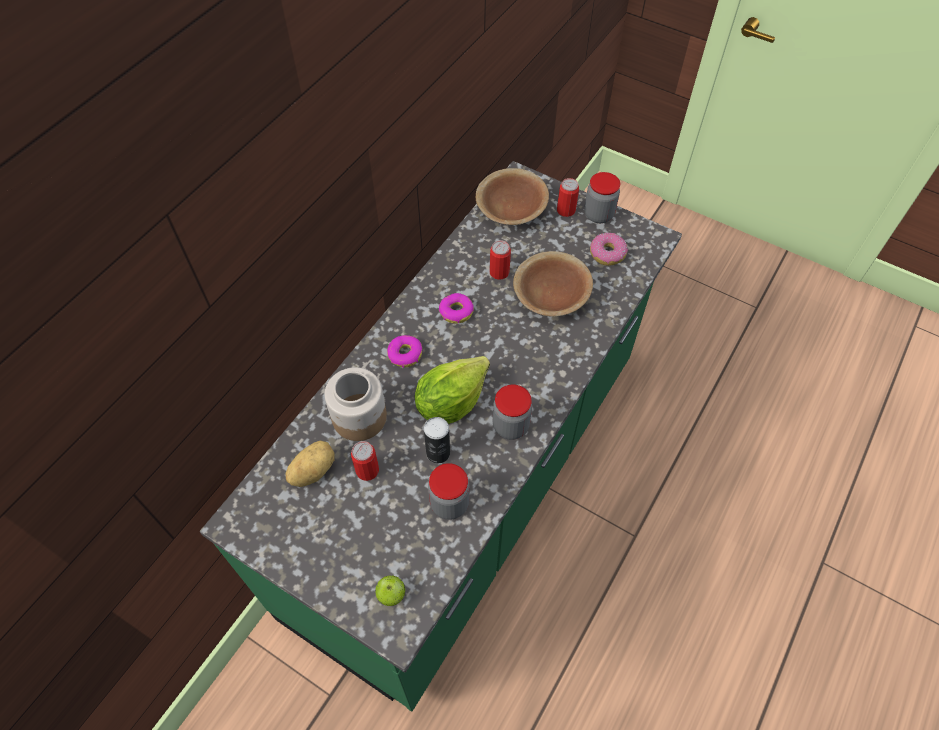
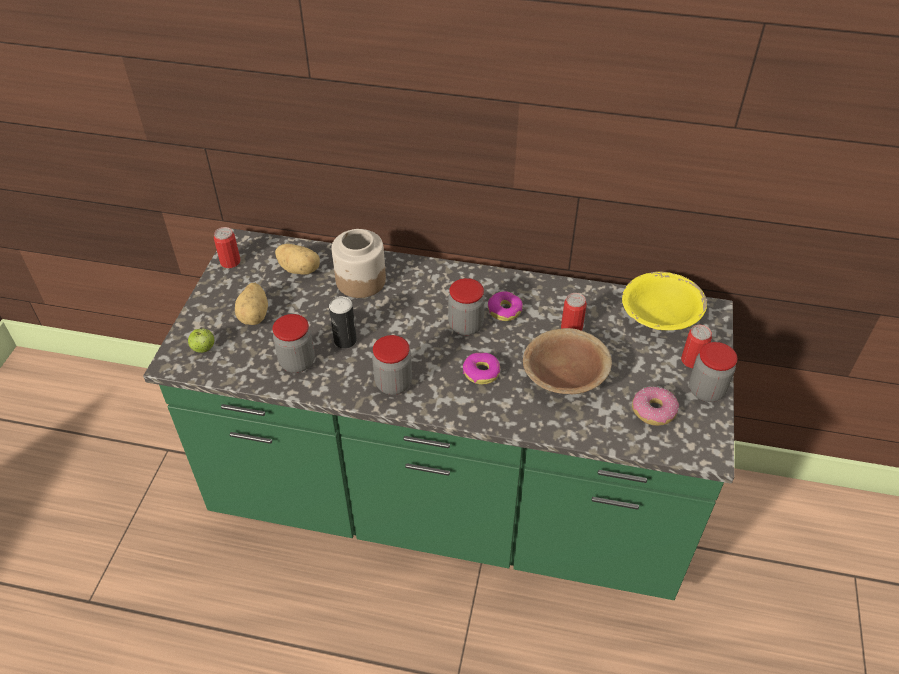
camera: 70 degrees right, 10 degrees down
can [351,441,379,481] -> can moved to [214,227,240,268]
donut [387,335,422,368] -> donut moved to [463,353,500,384]
lettuce [415,356,490,424] -> none
brown bowl [476,168,549,225] -> yellow bowl [622,272,707,330]
none -> potato [235,283,268,325]
none -> jar [448,278,485,335]

